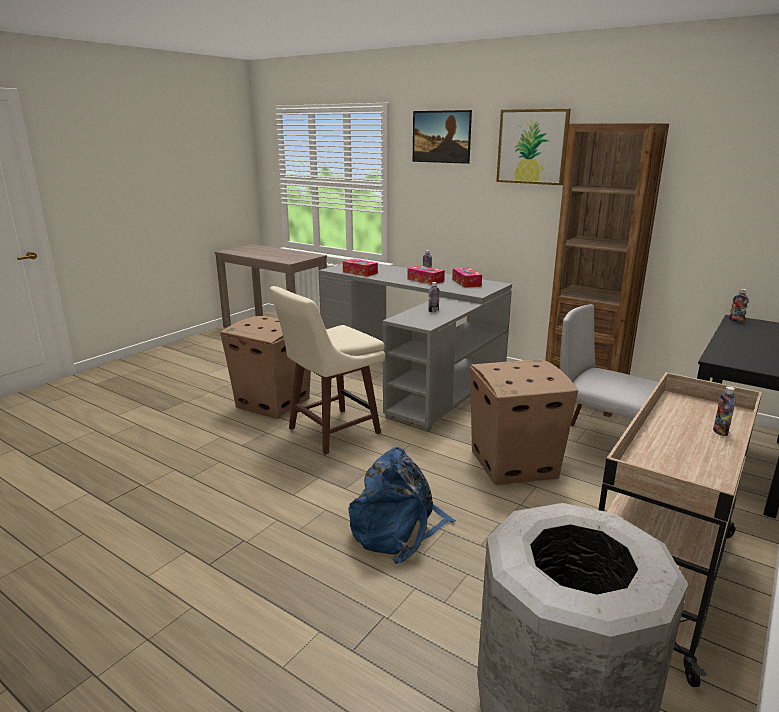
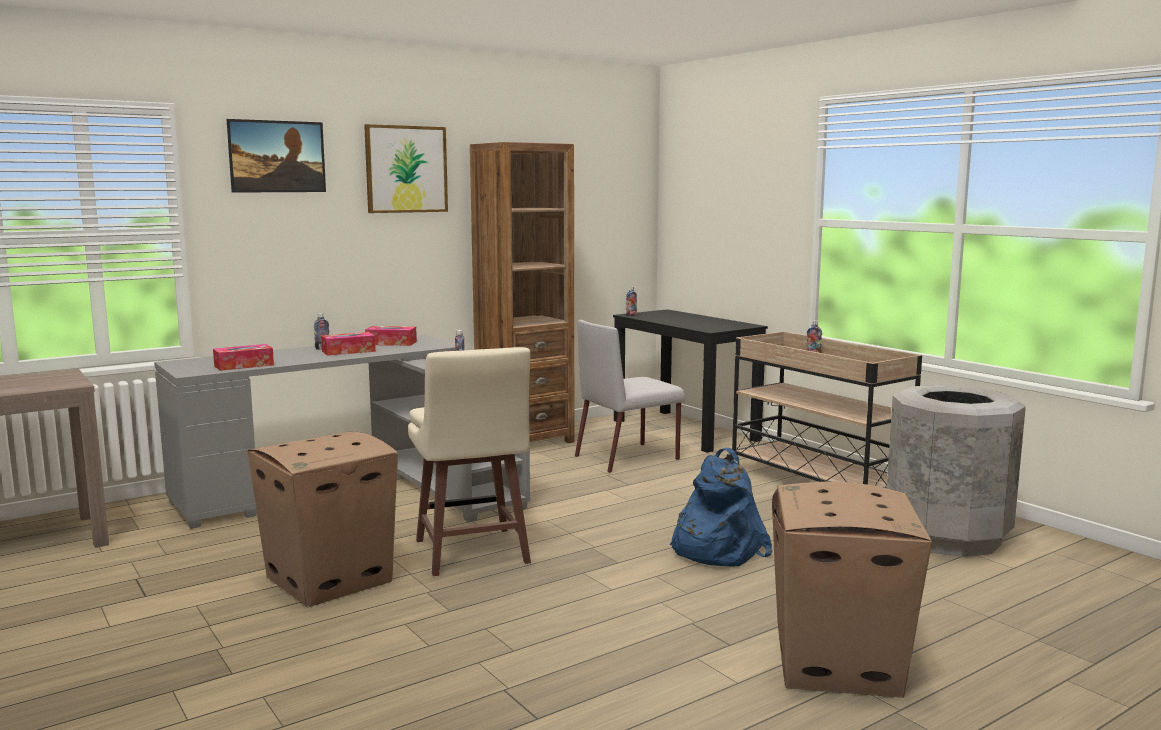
camera: 70 degrees left, 10 degrees down
cardboard box [470,359,578,485] -> cardboard box moved to [772,482,932,698]

